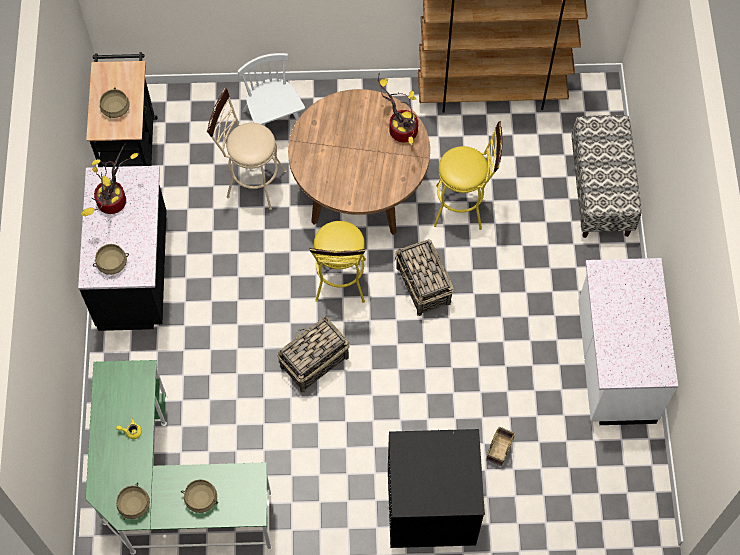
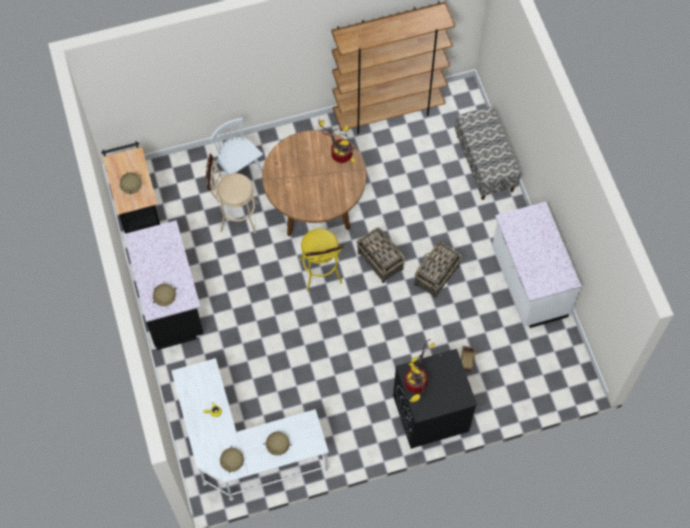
camera: 15 degrees left, 0 degrees up
potted plant [81,143,139,216] -> potted plant moved to [404,339,434,402]
green desk [86,360,272,555] -> white desk [171,358,329,501]
basket [277,317,349,392] -> basket moved to [414,241,462,298]
yellow stool [434,121,503,230] -> none

